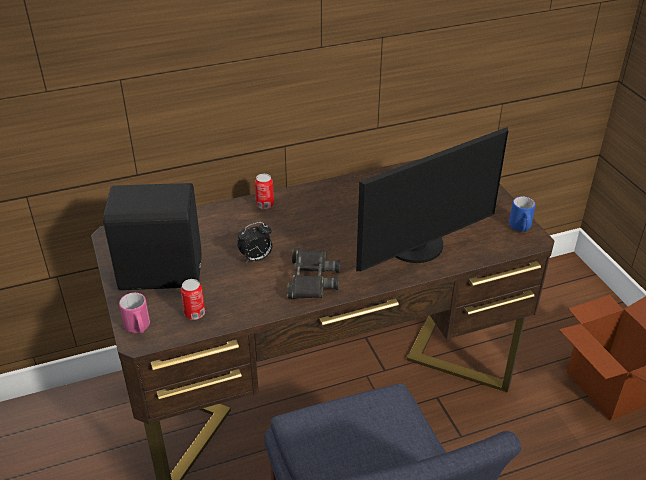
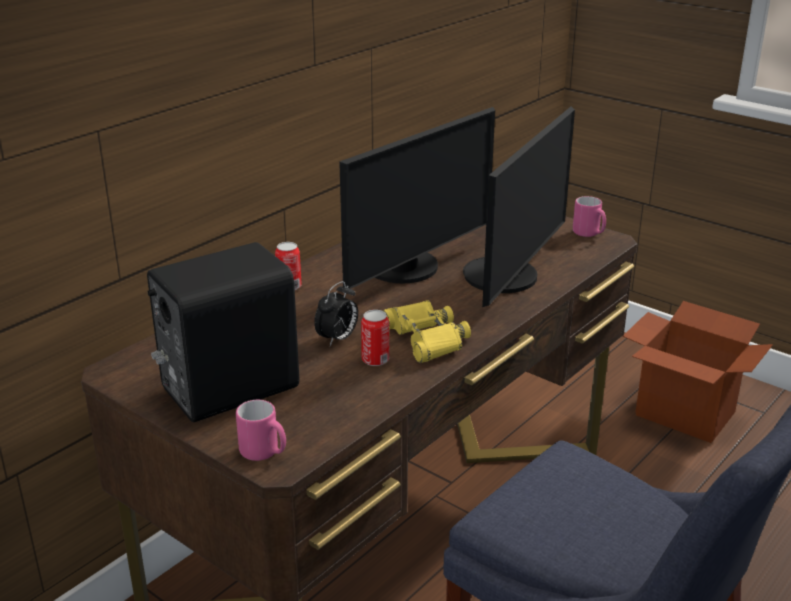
camera: 30 degrees left, 10 degrees down
can [181,279,205,320] -> can moved to [361,310,389,366]
black binoculars [287,248,340,299] -> yellow binoculars [382,300,471,363]
blue mug [509,196,536,232] -> pink mug [573,196,606,237]
none -> monitor [339,107,495,289]

